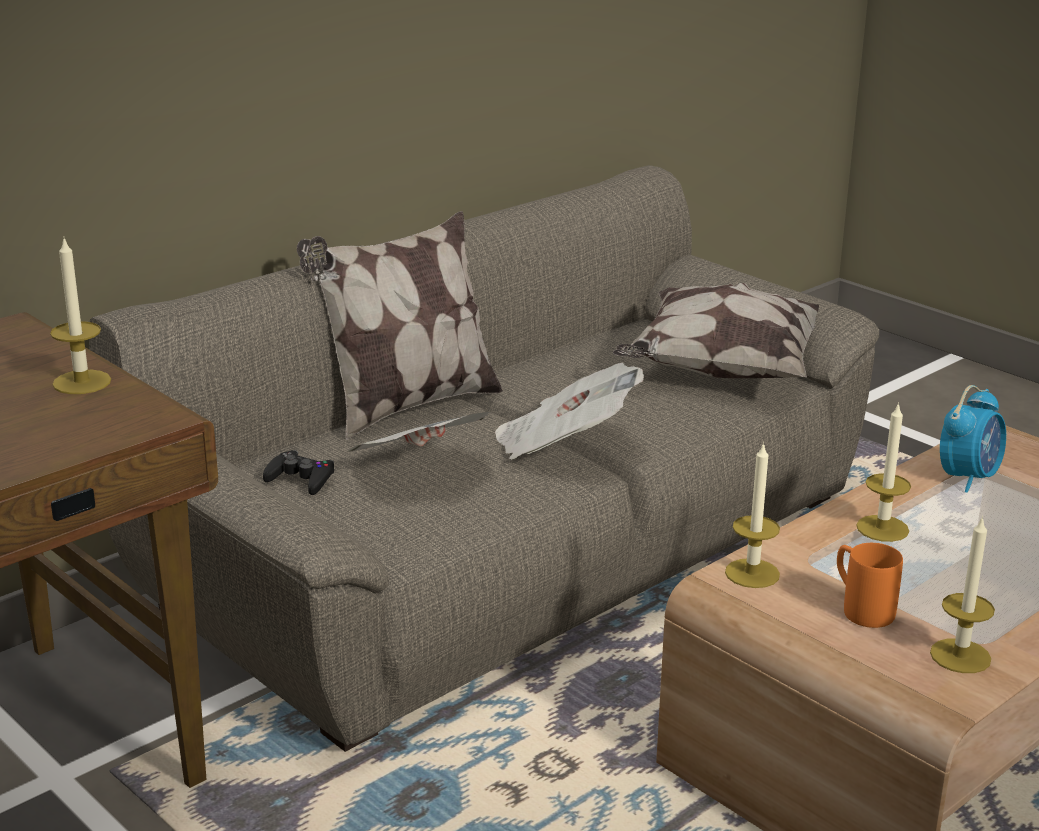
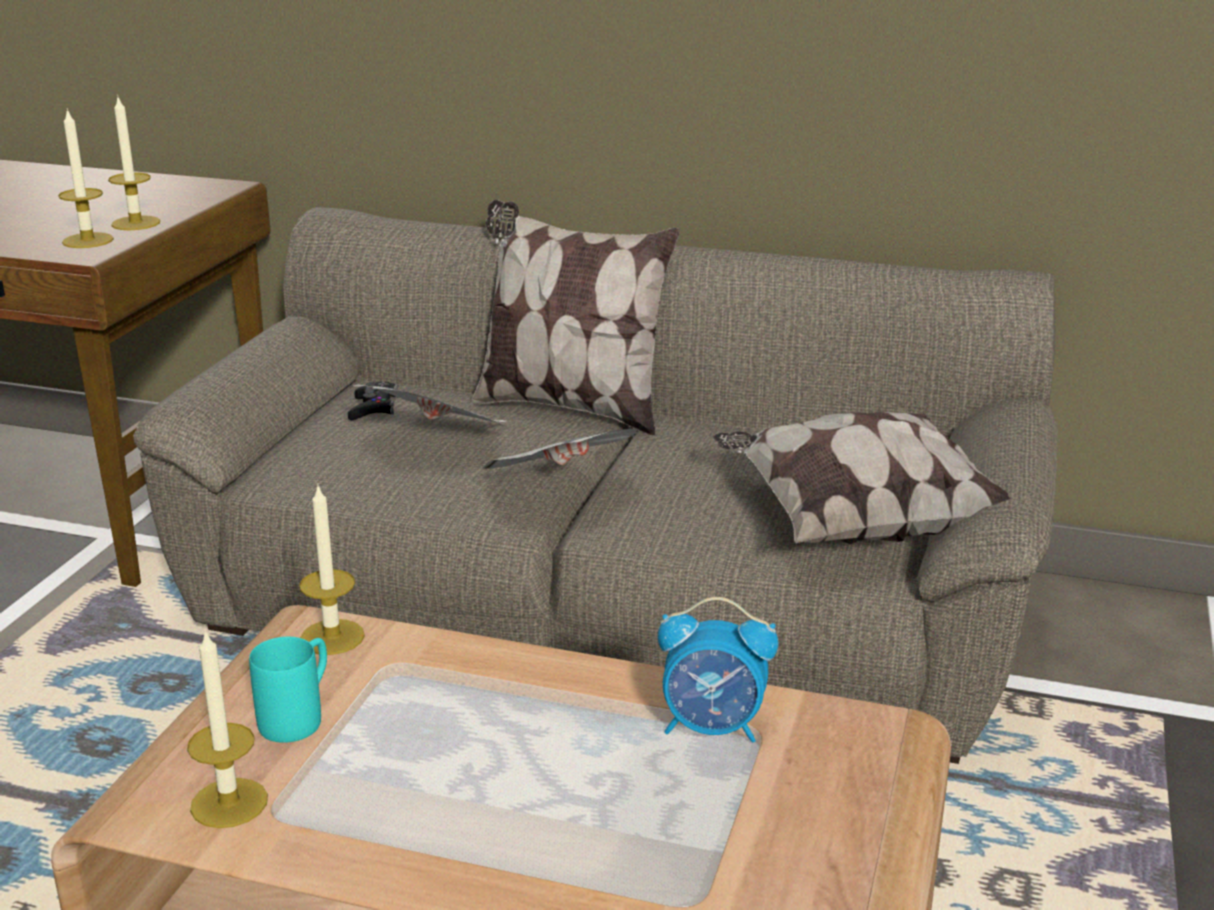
camera: 60 degrees right, 0 degrees up
orange mug [837,543,903,628] -> turquoise mug [249,637,327,743]
candle [856,402,911,542] -> candle moved to [58,108,114,248]

